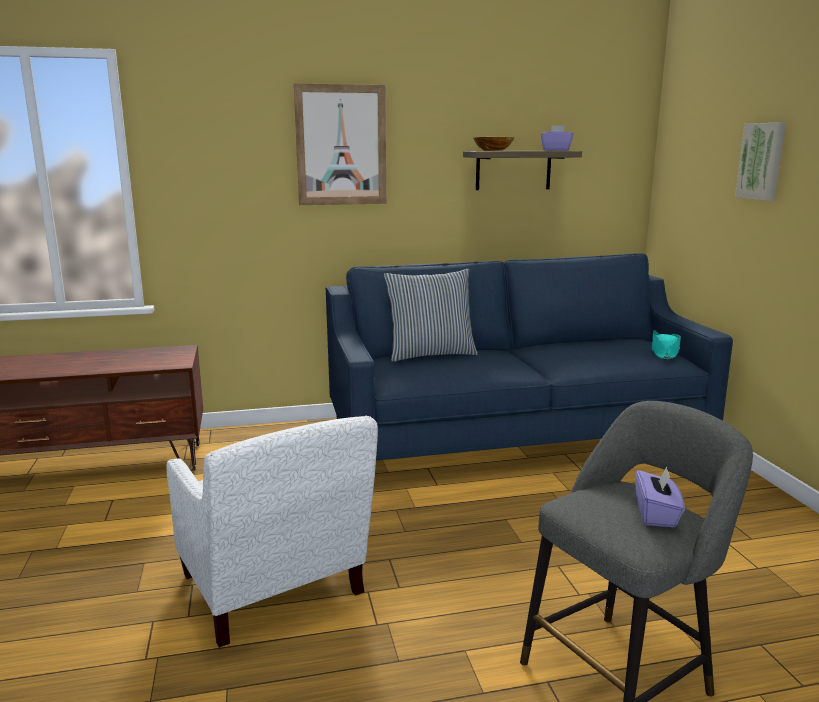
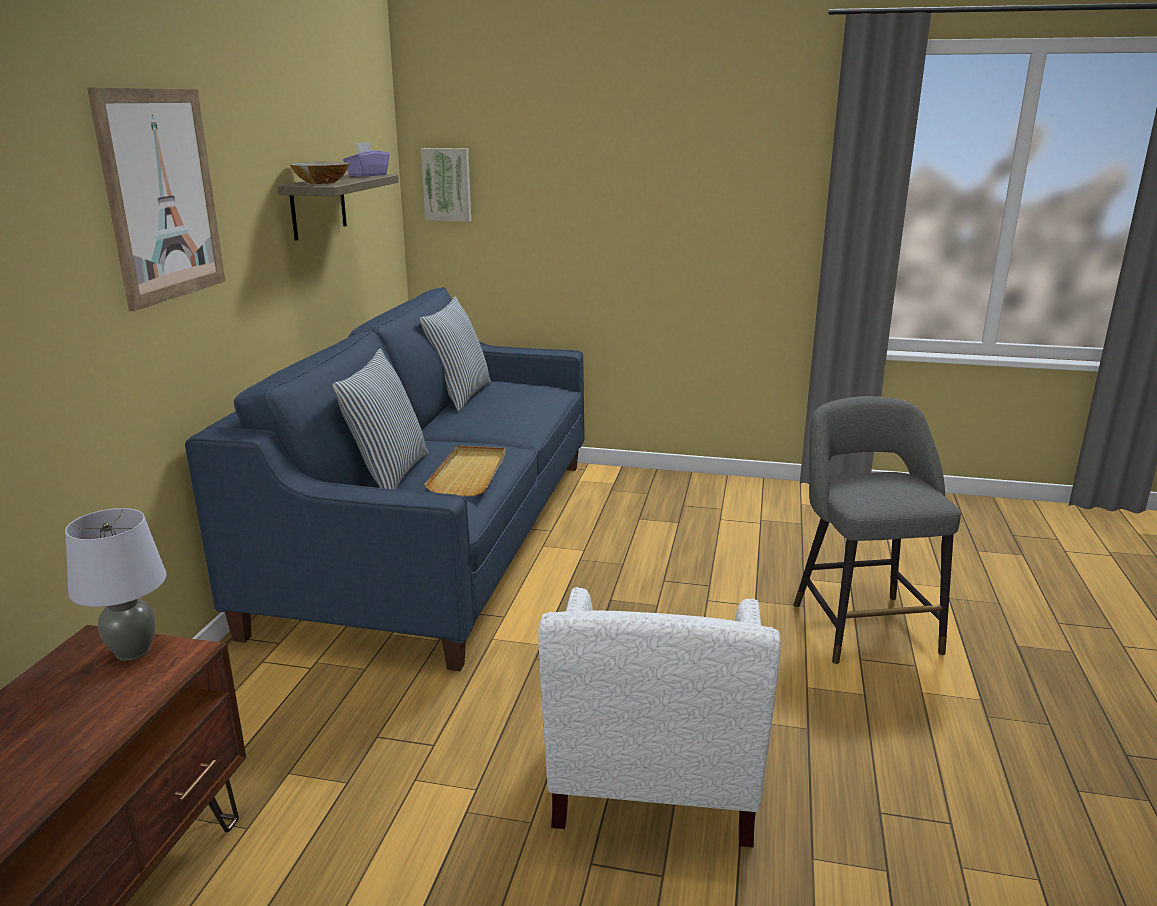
camera: 65 degrees left, 5 degrees up
white armchair [166,416,378,648] -> white armchair turned 105 degrees clockwise [538,587,781,847]
purple tissue box [635,467,685,527] -> none
turquoise hat [652,330,681,359] -> none
picture [735,122,786,201] -> picture moved to [421,148,471,222]
none -> grey table lamp [65,508,167,661]
none -> pillow [419,297,491,411]
none -> beige tray [424,446,506,496]

